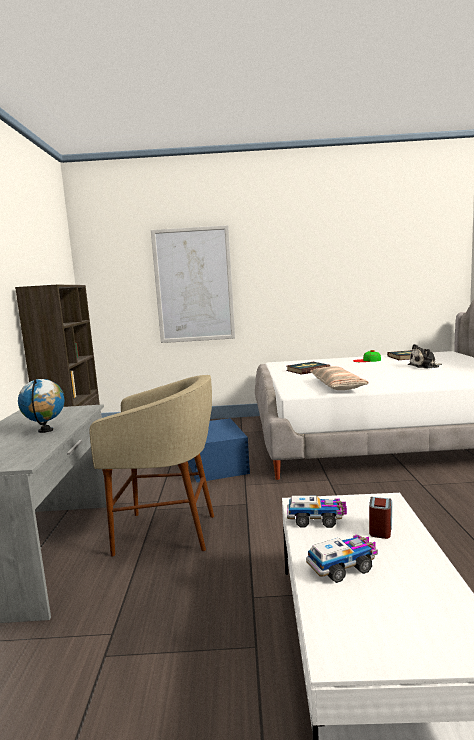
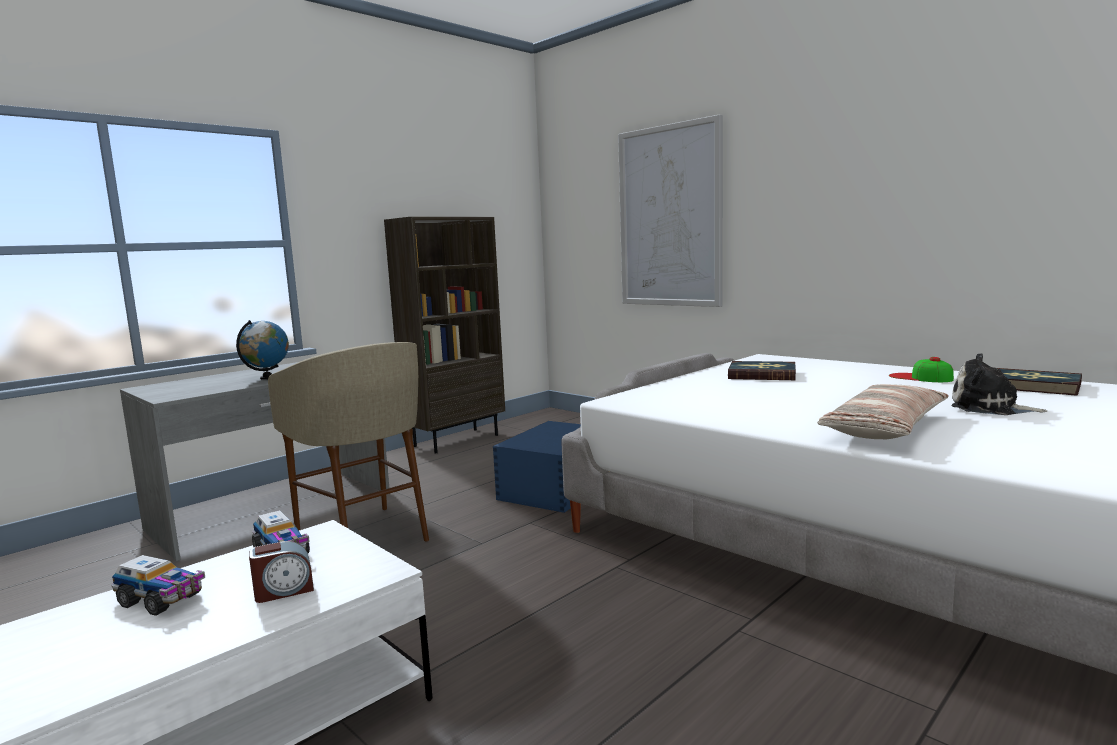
camera: 45 degrees right, 0 degrees up
pillow [310,366,369,390] -> pillow moved to [817,384,949,440]

